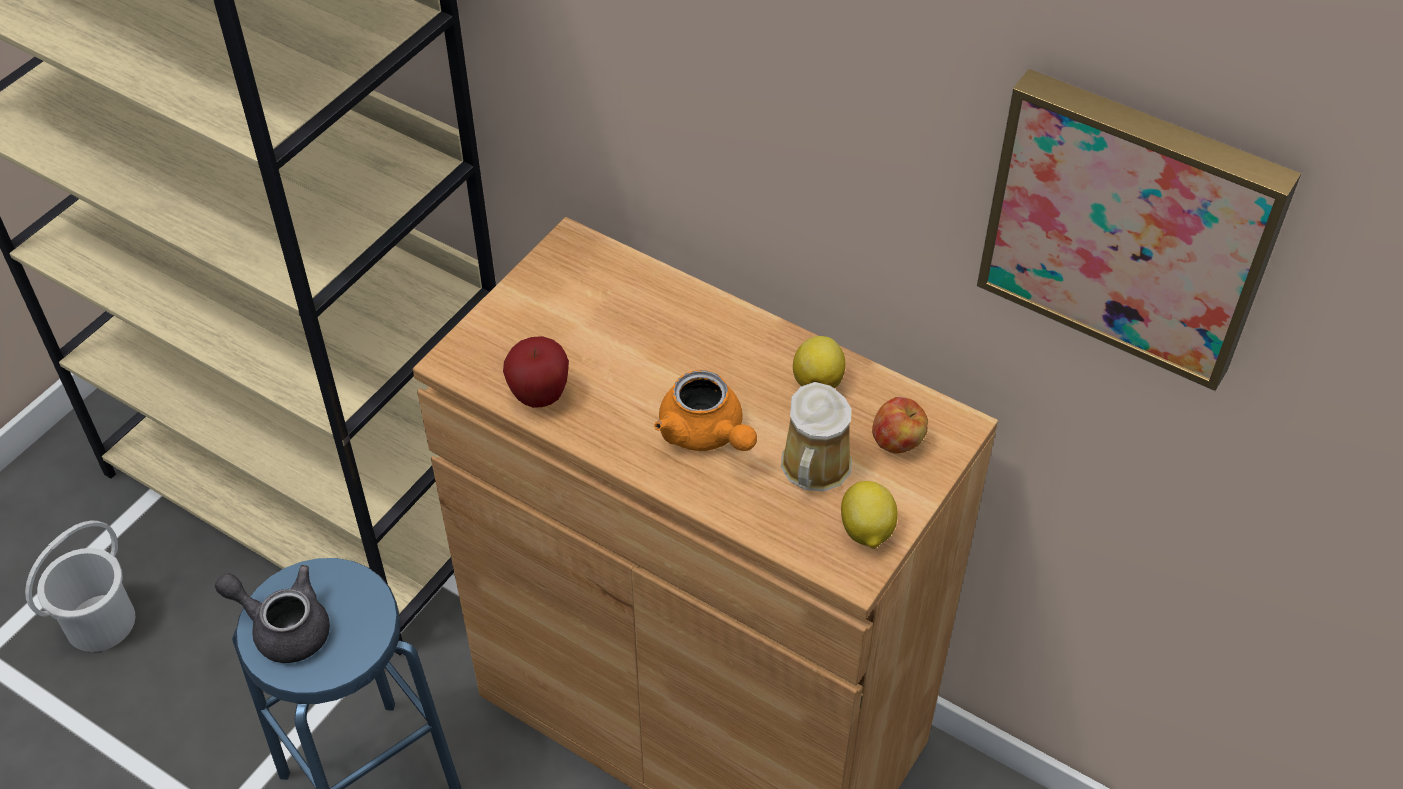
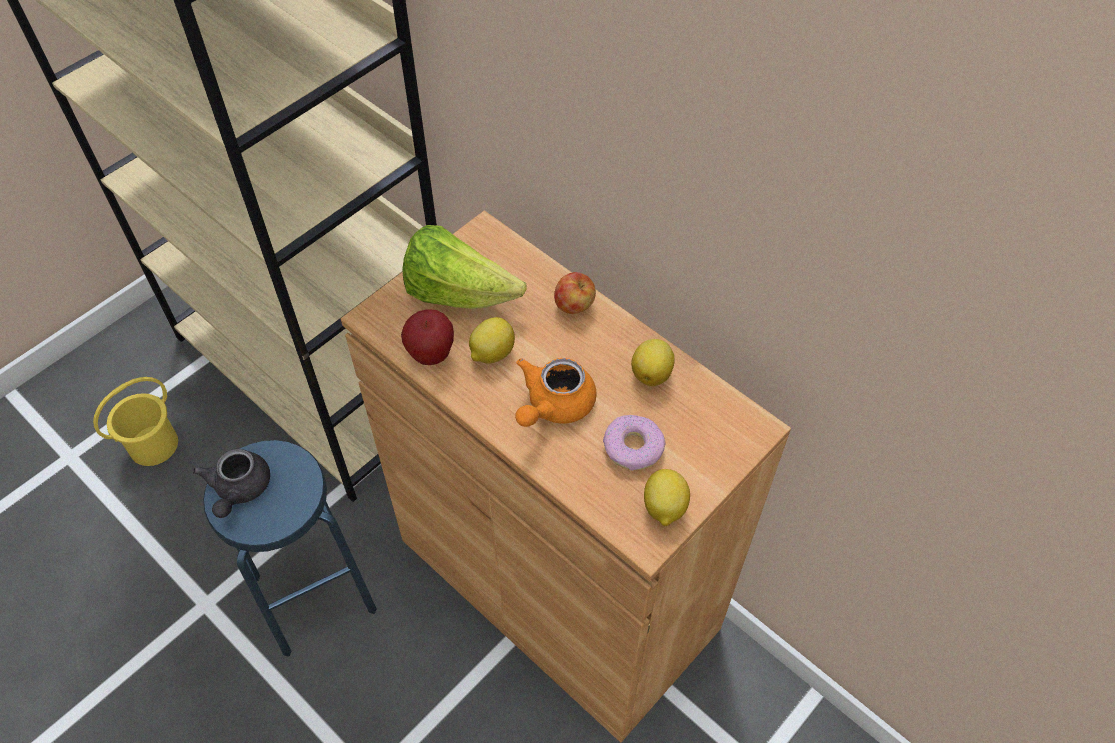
camera: 10 degrees right, 5 degrees up
white bucket [25,521,135,652] -> yellow bucket [93,377,178,466]
grey teapot [215,565,330,663] -> grey teapot turned 120 degrees counterclockwise [193,449,270,518]
orange teapot [654,370,757,451] -> orange teapot turned 60 degrees clockwise [515,358,597,427]
mug [781,382,852,492] -> donut [603,415,666,471]
apple [872,397,928,453] -> apple moved to [554,272,596,314]
picture [977,69,1301,391] -> none
none -> lettuce [402,225,527,309]
none -> lemon [469,317,515,364]

